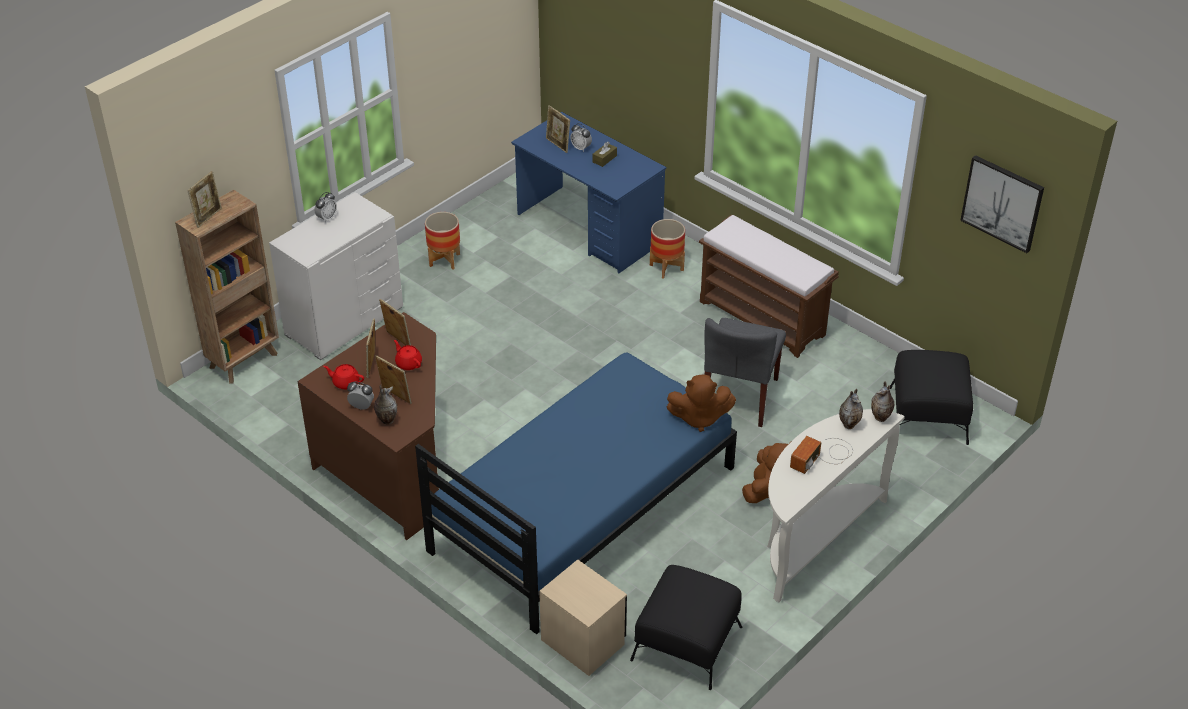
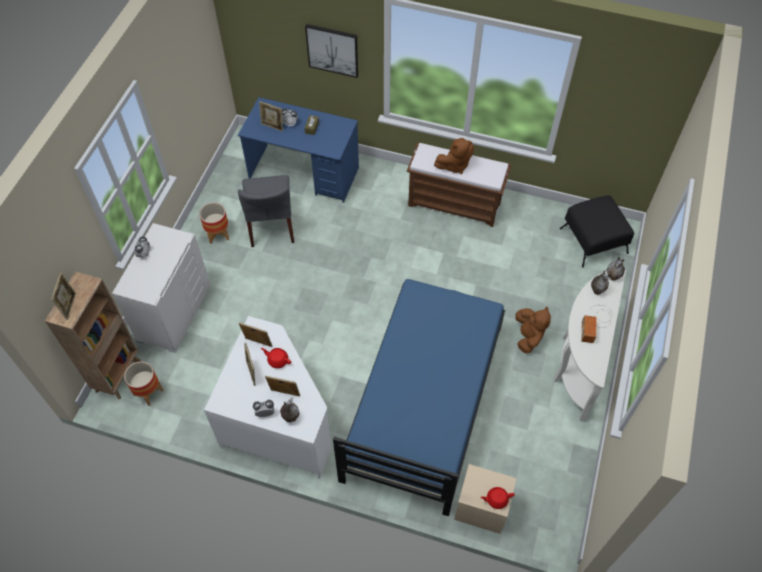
camera: 25 degrees left, 15 degrees up
brown desk [297,312,439,540] -> white desk [204,316,332,479]
red teapot [323,364,364,389] -> red teapot moved to [480,487,515,509]
black ottoman [630,565,742,690] -> none
planter [650,219,685,279] -> planter moved to [124,362,163,406]
brown plush toy [667,375,736,432] -> brown plush toy moved to [434,138,474,174]
grey chair [704,318,786,427] -> grey chair moved to [238,175,294,247]
picture [960,155,1044,253] -> picture moved to [305,24,358,78]

